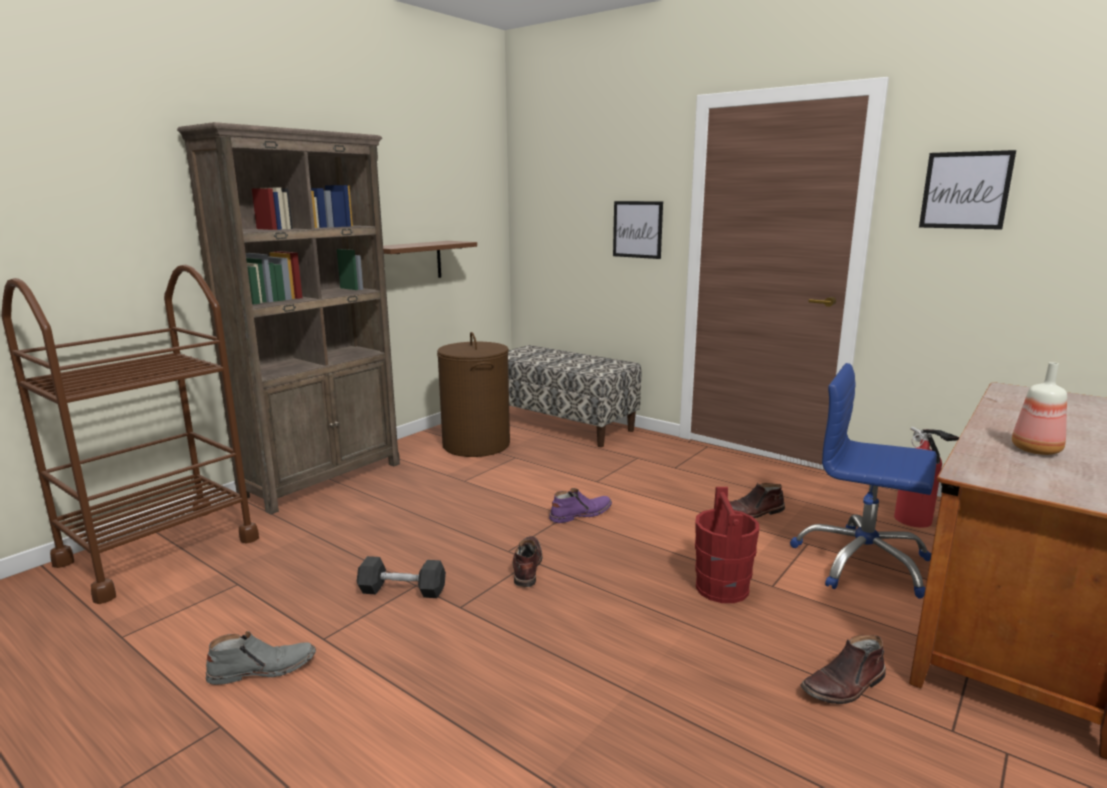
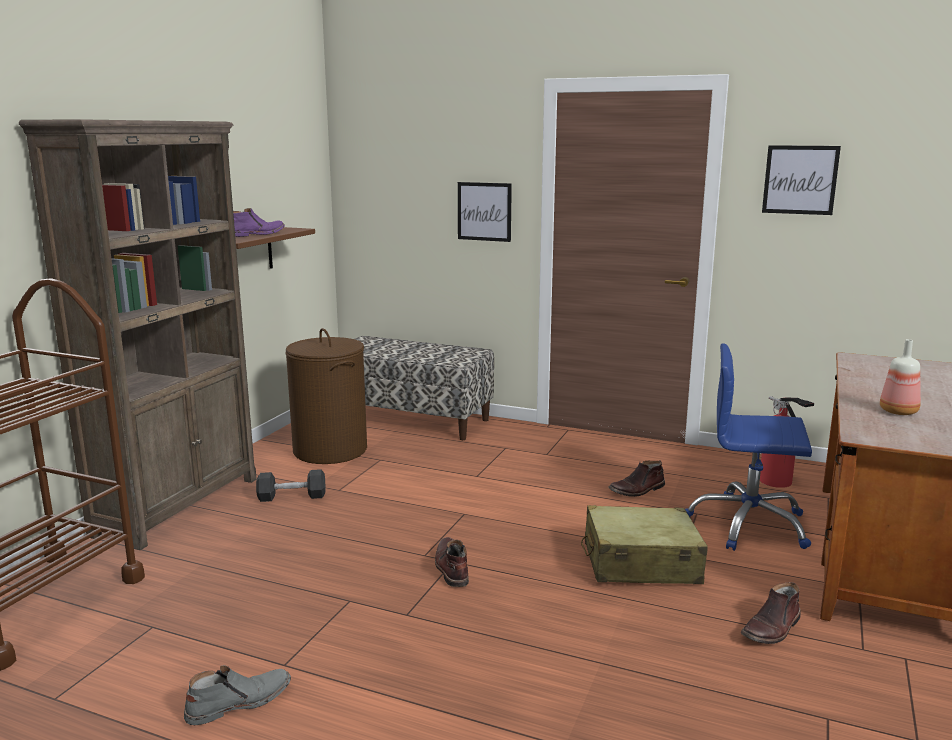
camera: 15 degrees left, 0 degrees up
grey dumbbell [357,556,446,598] -> grey dumbbell moved to [256,469,326,502]
purple boot [549,488,612,523] -> purple boot moved to [233,208,285,237]
red bucket [695,487,759,603] -> beige suitcase [581,505,708,584]

